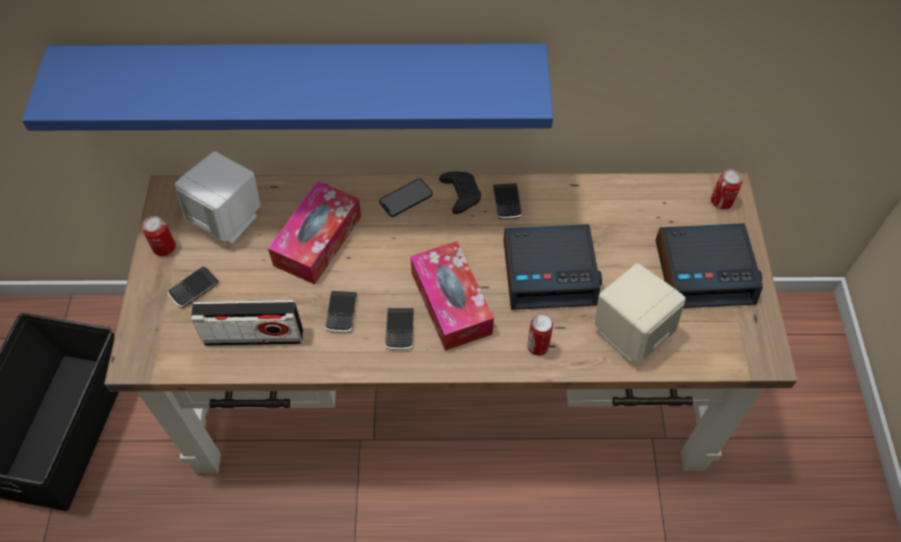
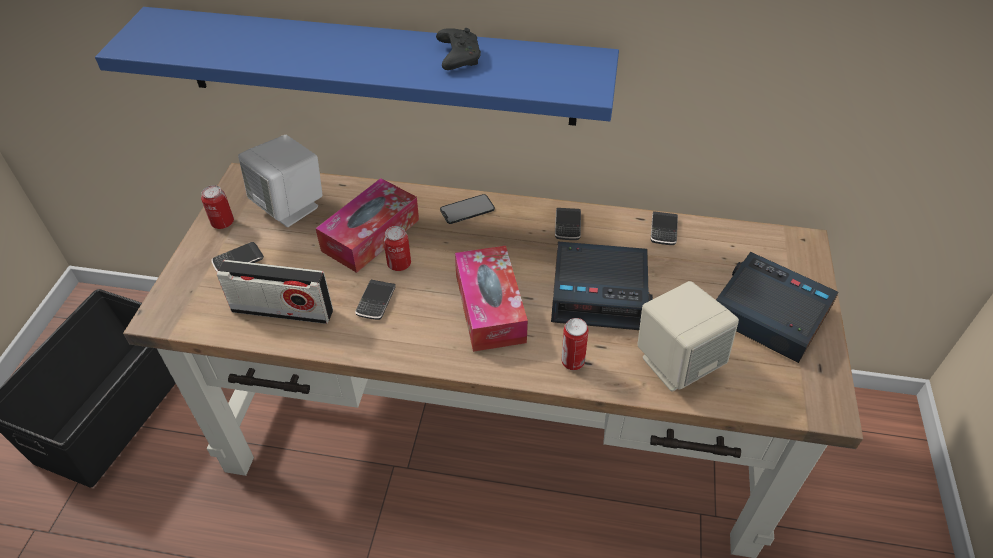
camera: 10 degrees right, 10 degrees down
phone [385,308,414,350] -> phone moved to [651,211,678,245]
black game controller [439,172,481,214] -> black game controller moved to [436,28,481,70]
alarm clock [656,223,763,308] -> alarm clock turned 150 degrees counterclockwise [716,252,839,363]
can [711,169,742,209] -> can moved to [383,226,411,271]

